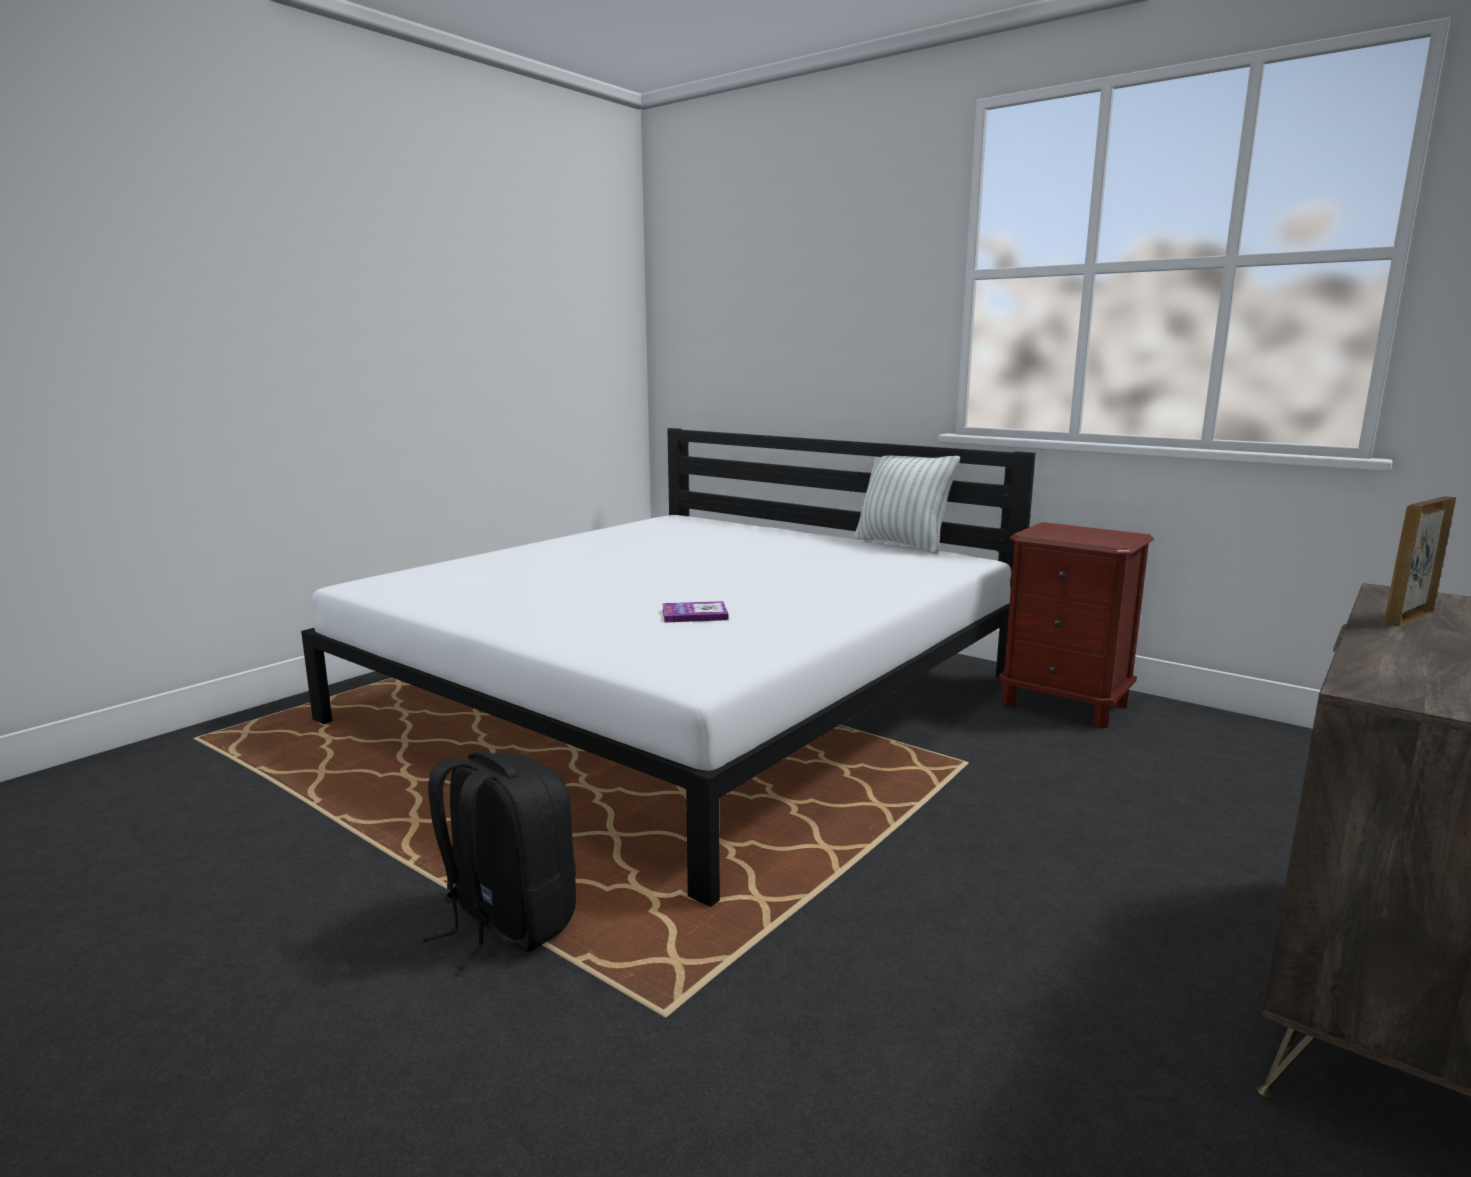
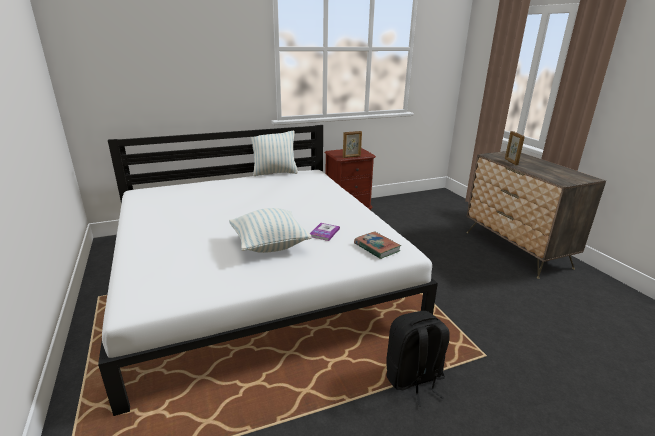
camera: 60 degrees left, 10 degrees up
none -> pillow [229,208,312,253]
none -> picture frame [343,131,362,158]
none -> book [354,232,401,259]

